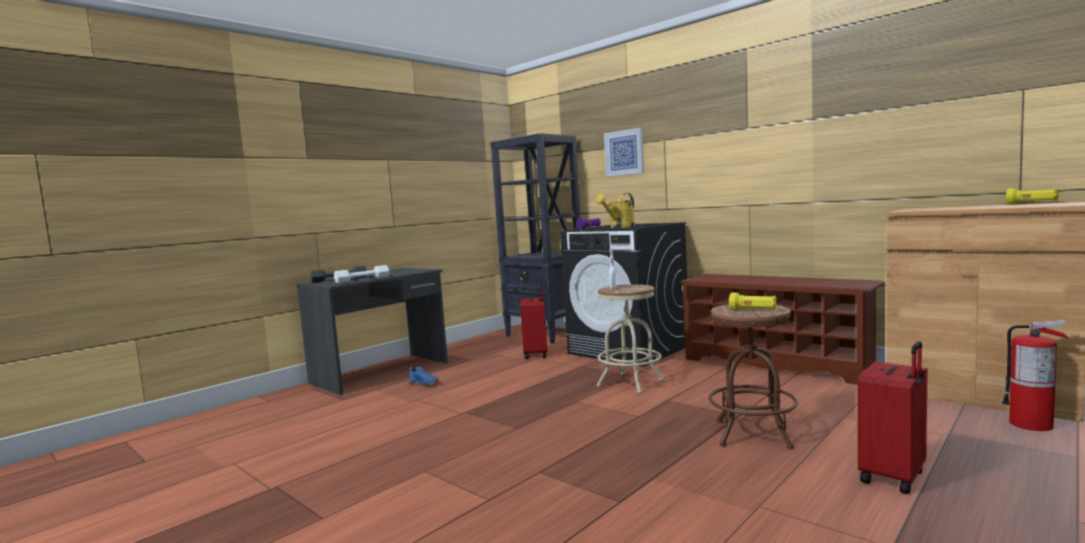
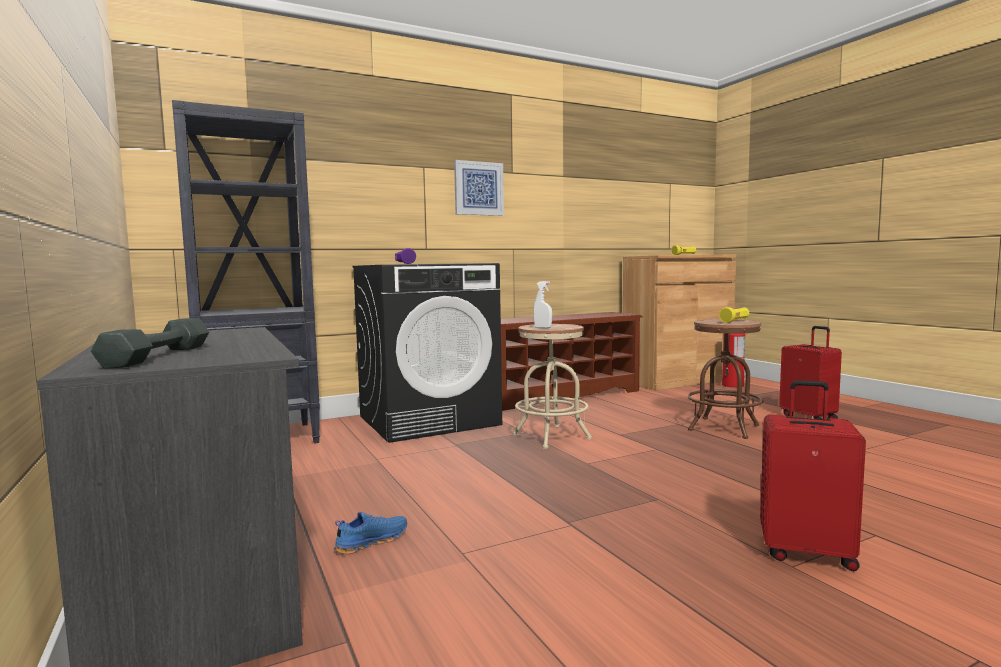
camera: 70 degrees left, 0 degrees up
white dumbbell [334,265,389,283] -> none
red suitcase [520,284,547,359] -> red suitcase moved to [760,380,866,571]
yellow watering can [596,193,635,228] -> none
picture [604,128,644,177] -> picture moved to [454,160,504,216]

